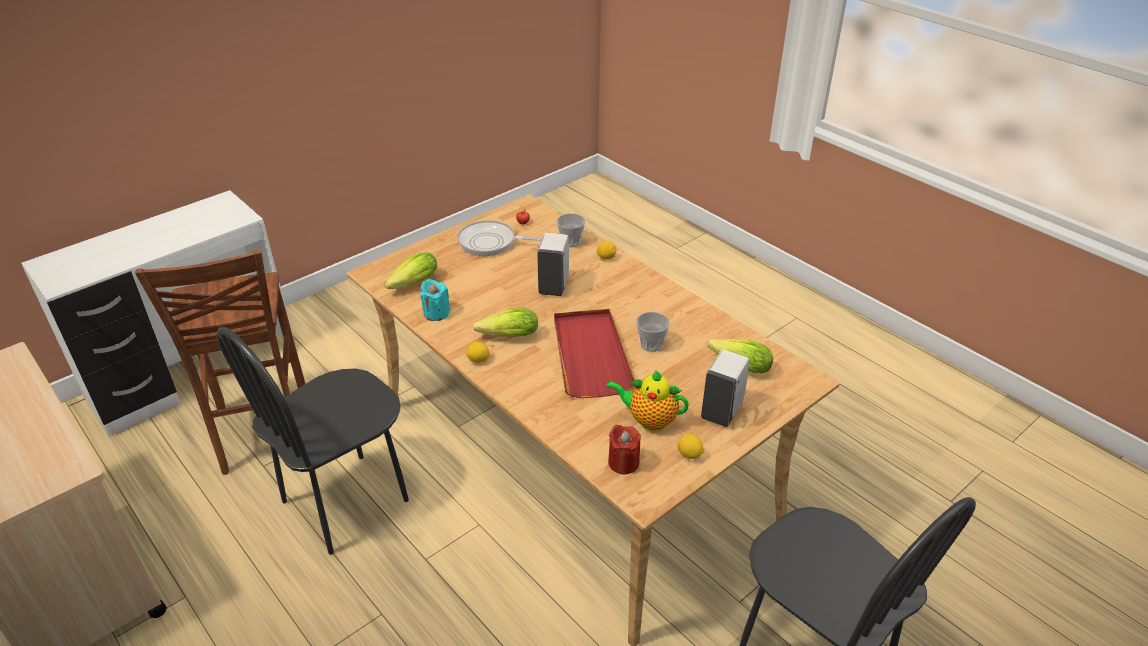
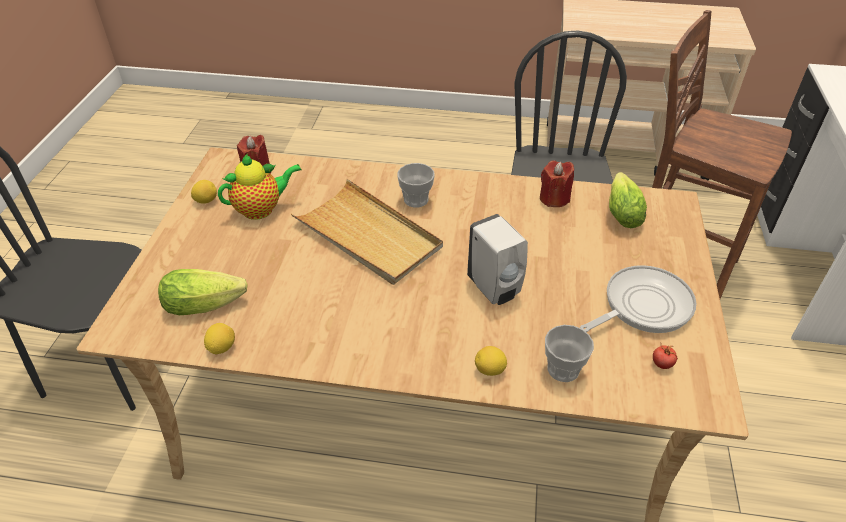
camera: 140 degrees right, 5 degrees up
turquoise candle [420,279,450,321] -> red candle [540,161,574,207]
lemon [466,342,490,363] -> lemon moved to [204,323,235,355]
lettuce [473,308,538,337] -> none
red tray [554,309,635,398] -> beige tray [291,179,443,285]
cup [636,312,670,352] -> cup moved to [397,163,435,208]
white soap dispenser [701,350,750,427] -> none

